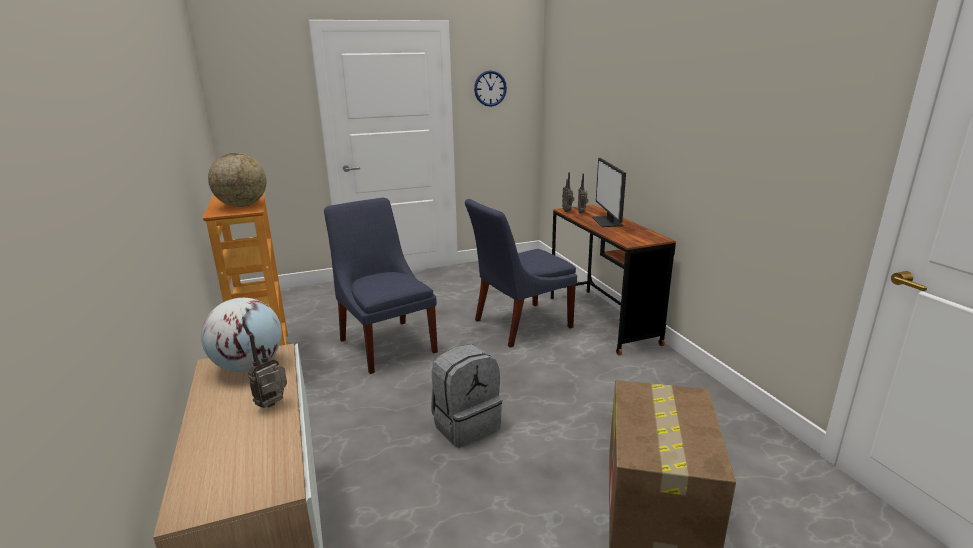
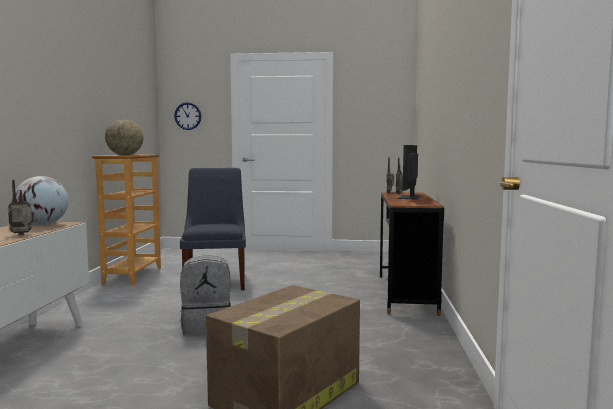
camera: 25 degrees right, 15 degrees down
blue chair [465,199,577,347] -> none
wall clock [474,70,507,107] -> wall clock moved to [174,102,201,130]

